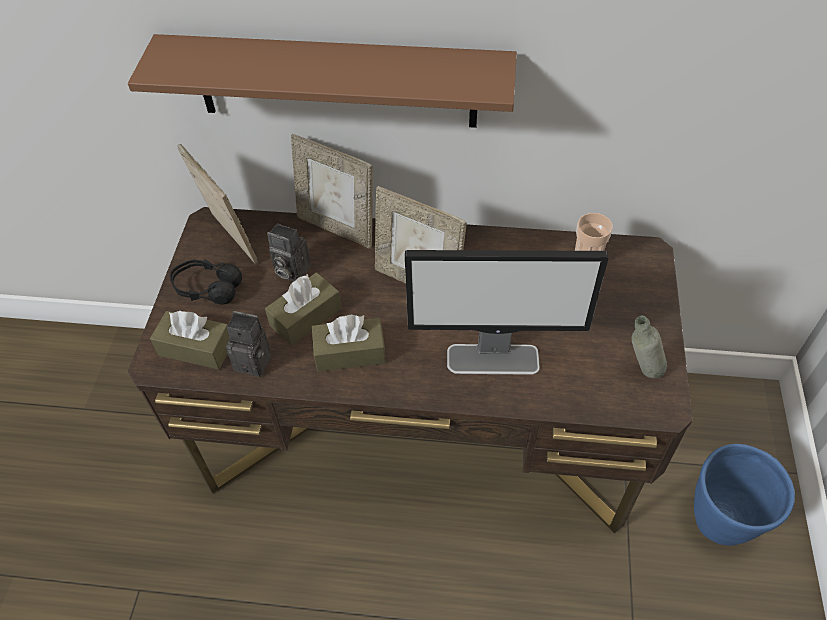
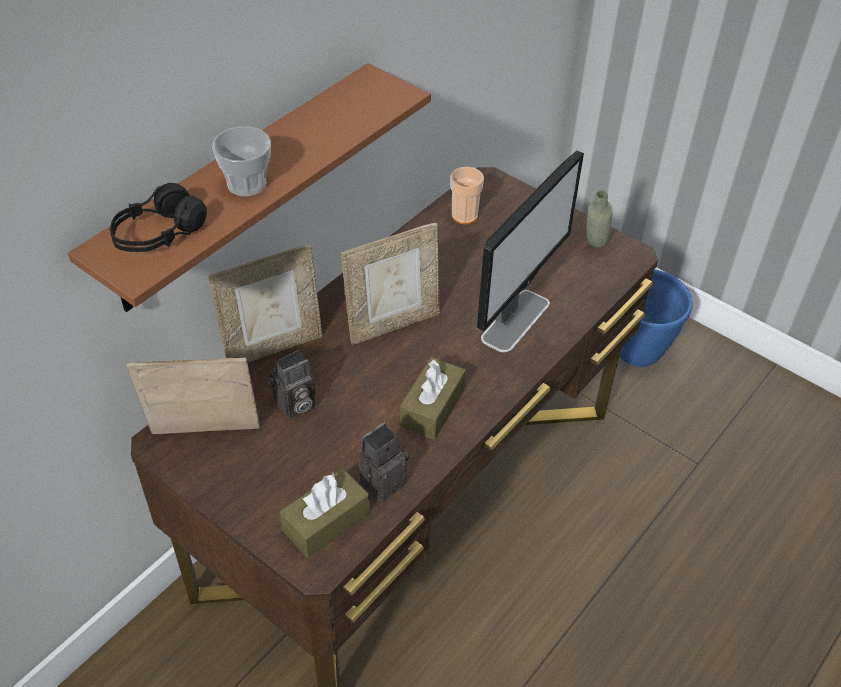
camera: 60 degrees left, 5 degrees down
black headphones [170,259,242,305] -> black headphones moved to [110,183,207,252]
brown tissue box [265,272,341,345] -> none
none -> cup [212,126,271,196]

